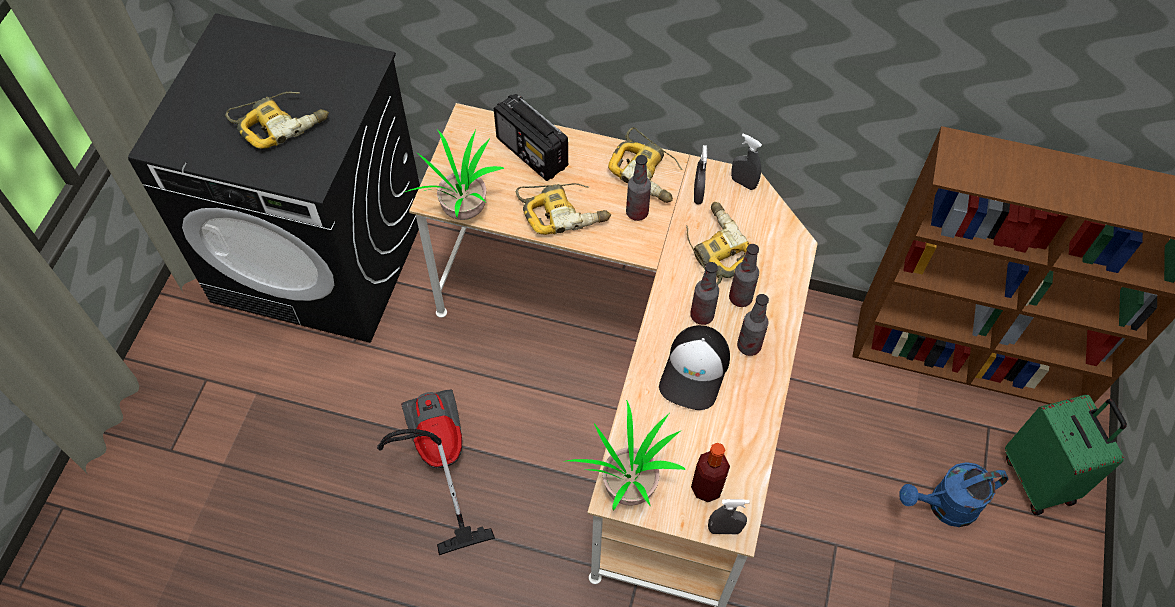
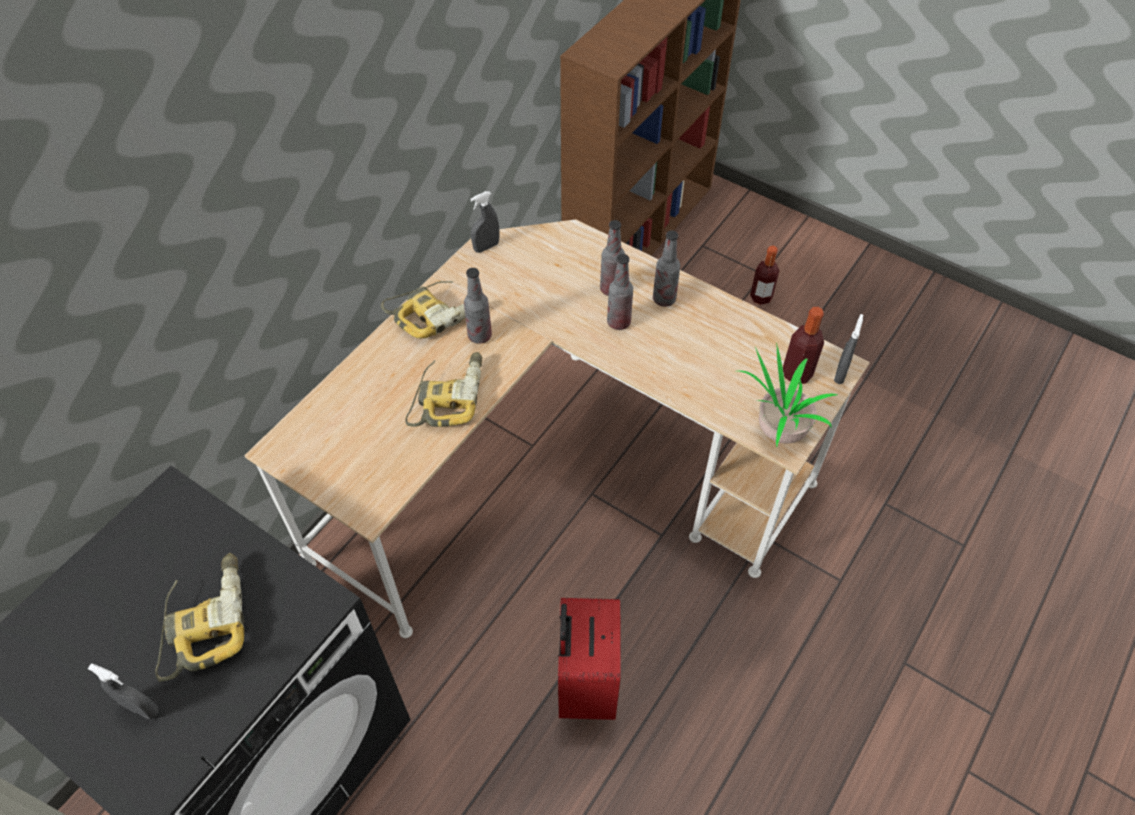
camera: 70 degrees left, 5 degrees down
vacuum cleaner [377,389,495,555] -> red suitcase [558,598,621,720]
potted plant [405,130,504,220] -> none
radio [494,94,568,181] -> none
cap [659,325,730,410] -> none
power drill [686,202,749,285] -> none
grey spray bottle [694,145,707,205] -> grey spray bottle moved to [88,663,158,719]
blue watering can [899,462,1008,527] -> bottle [750,246,779,305]
green suitcase [1005,394,1127,515] -> none

